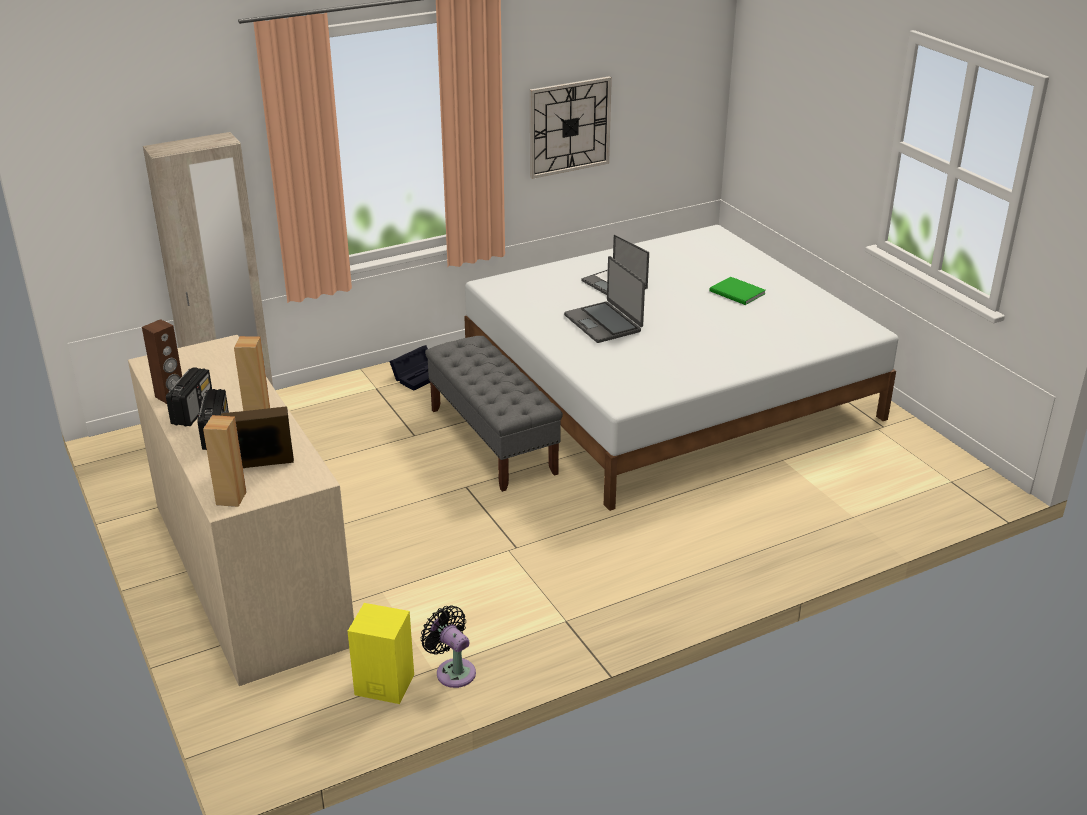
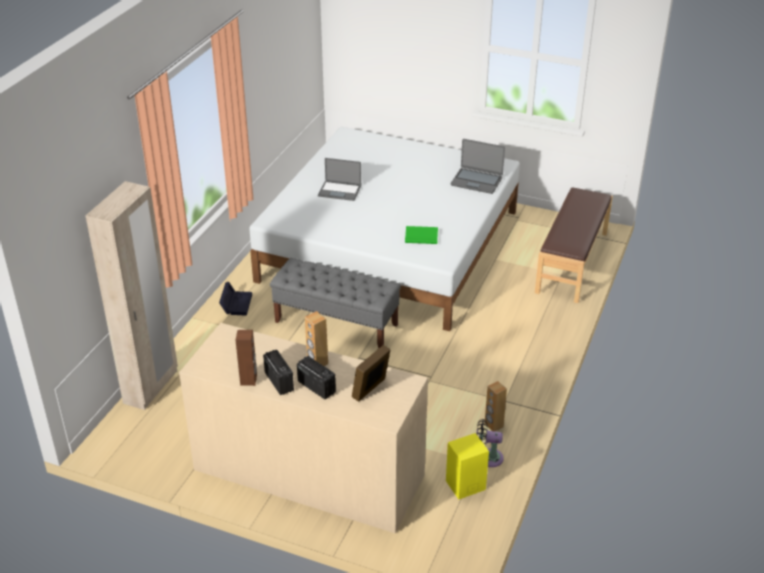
camera: 40 degrees left, 5 degrees up
brown speaker [203,415,246,507] -> brown speaker moved to [485,381,507,431]
wall clock [530,76,612,179] -> none
laptop [564,256,645,343] -> laptop moved to [451,139,505,194]
green book [709,277,766,305] -> green book moved to [405,226,438,244]
none -> brown bench [535,187,613,303]

